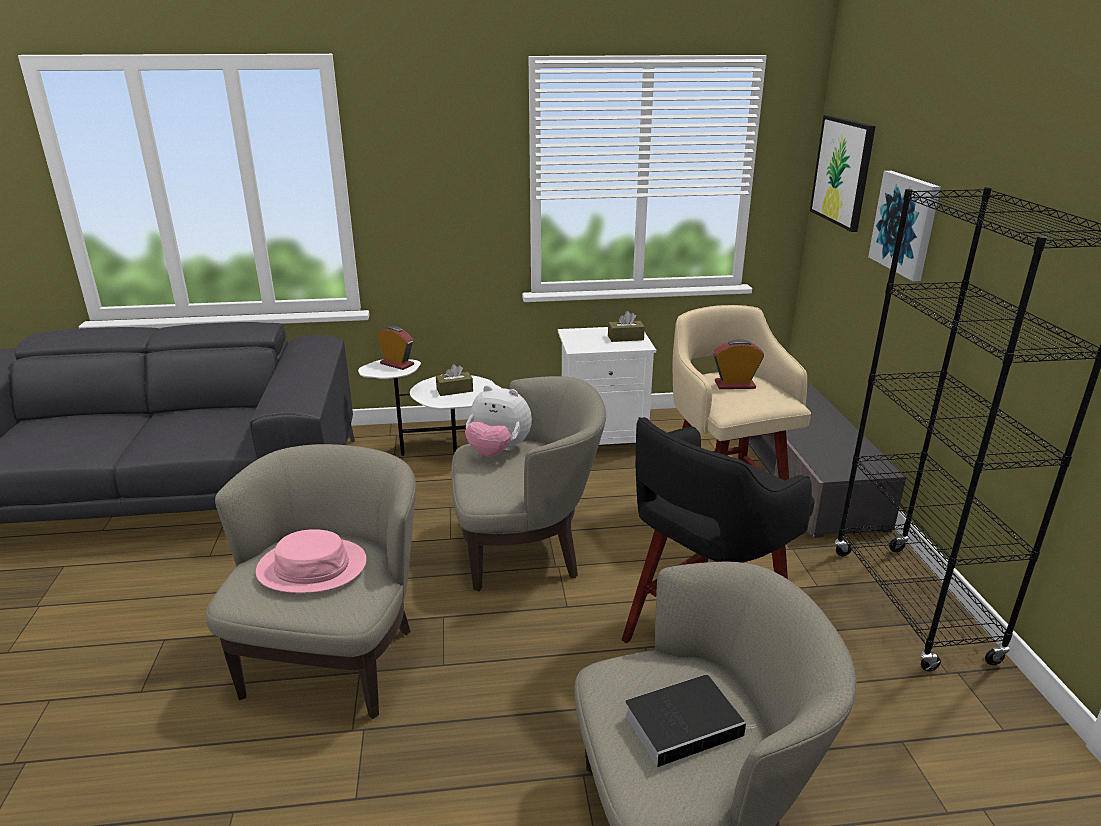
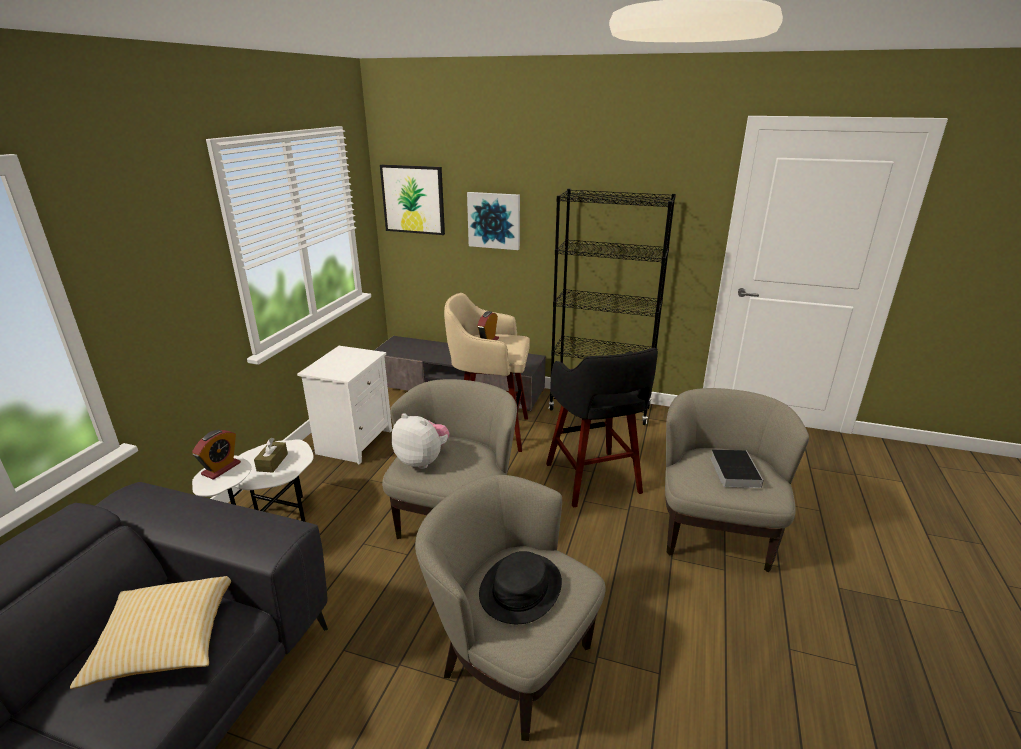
camera: 65 degrees left, 0 degrees up
pink hat [256,529,367,593] -> black hat [479,551,562,624]
alarm clock [376,326,414,370] -> alarm clock turned 150 degrees clockwise [192,430,241,480]
plush toy [465,385,532,457] -> plush toy turned 105 degrees counterclockwise [391,413,449,469]
brown tissue box [608,311,645,342] -> none
none -> pillow [70,576,231,689]

